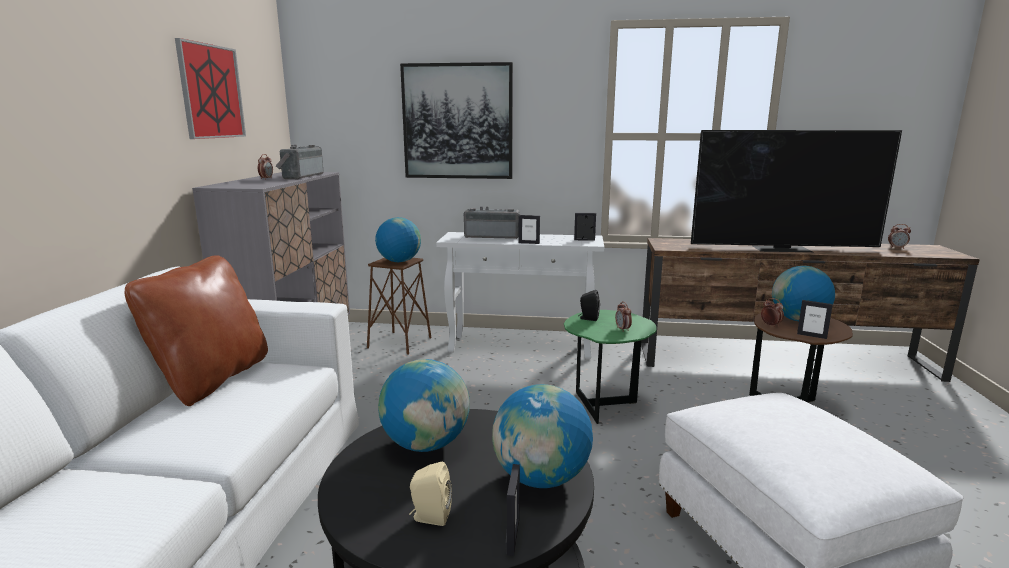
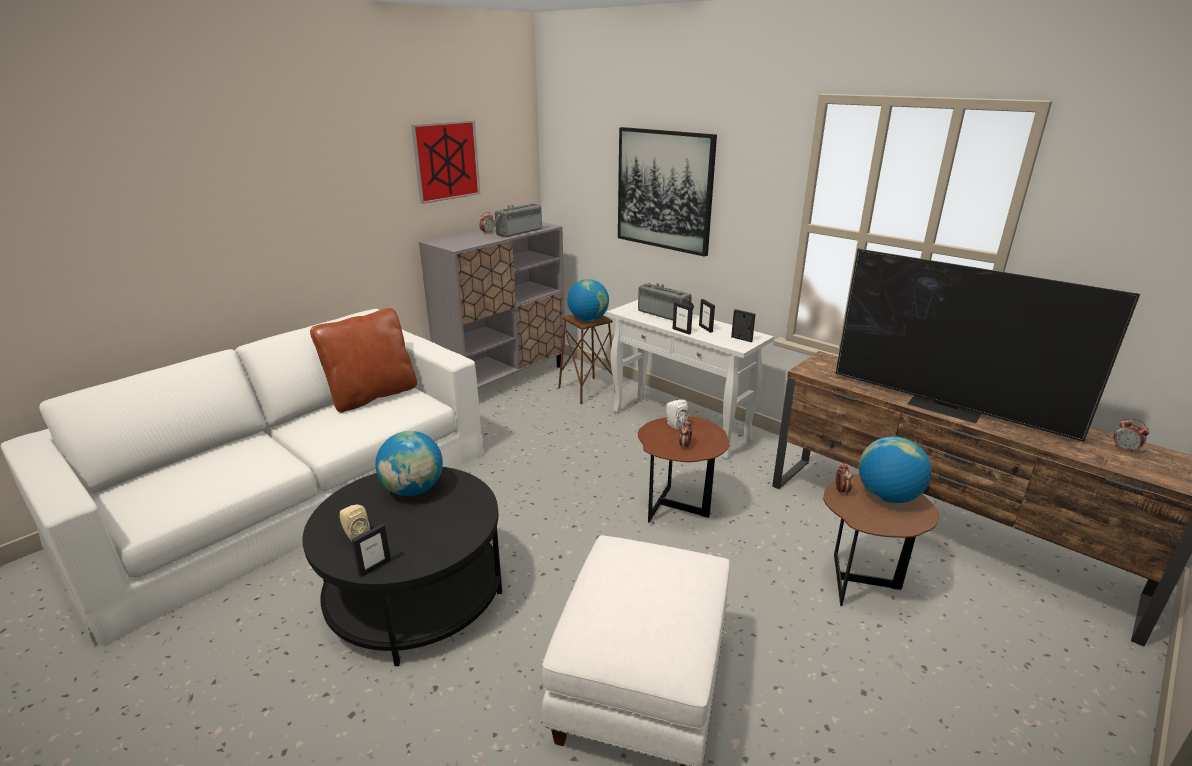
camera: 35 degrees right, 10 degrees up
globe [492,384,593,488] -> none
green side table [564,310,657,424] -> brown side table [638,416,729,523]
black speaker [578,290,600,321] -> white speaker [666,400,688,430]
picture frame [797,300,833,339] -> picture frame moved to [699,299,715,333]

